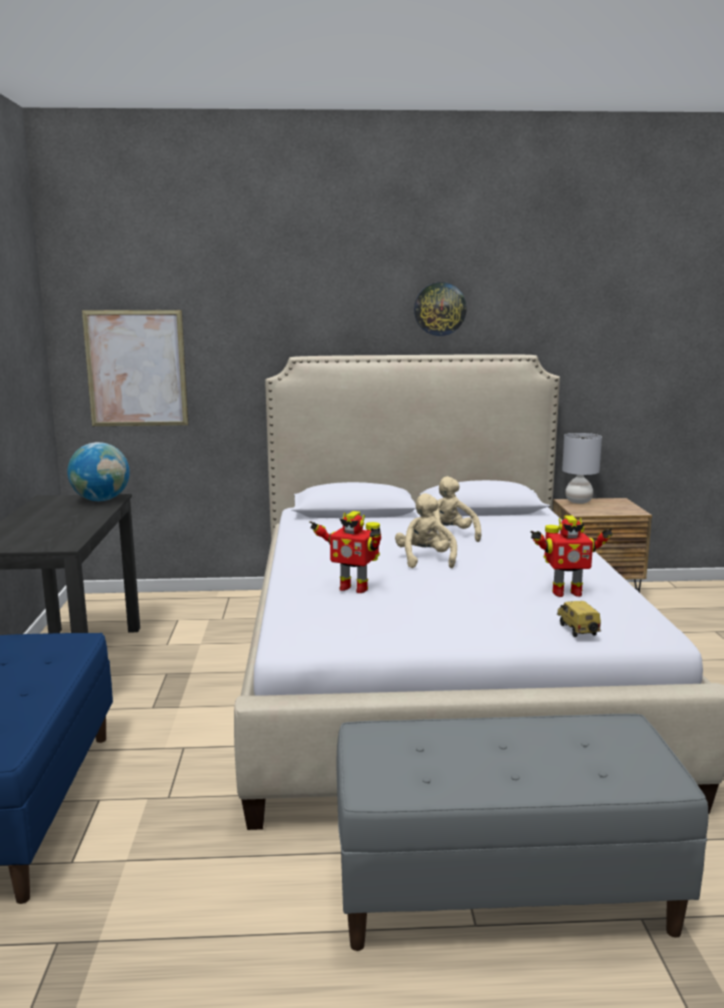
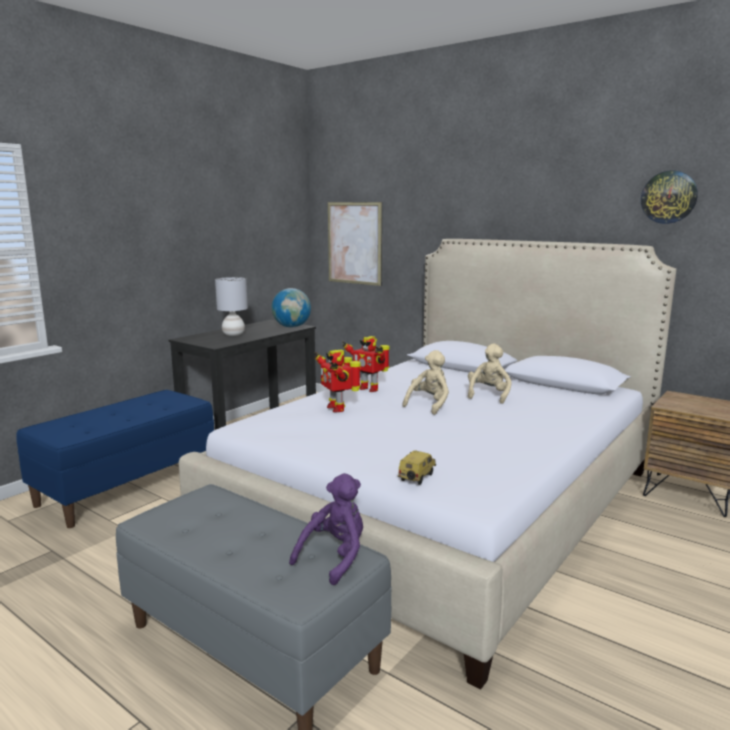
camera: 40 degrees right, 0 degrees up
wall clock [414,282,467,336] -> wall clock moved to [641,170,698,224]
toy robot [531,515,613,597] -> toy robot moved to [342,336,389,392]
grey table lamp [562,433,602,504] -> grey table lamp moved to [215,277,248,336]
none -> purple plush toy [289,473,363,585]

